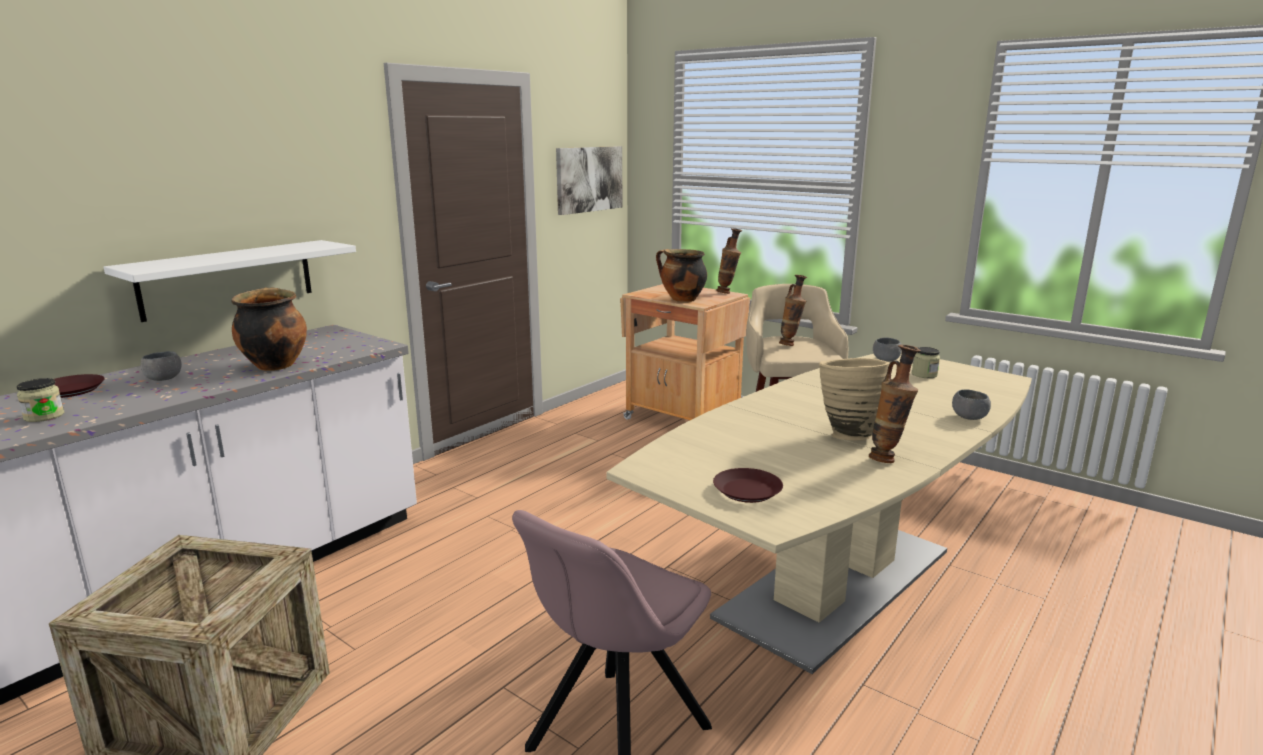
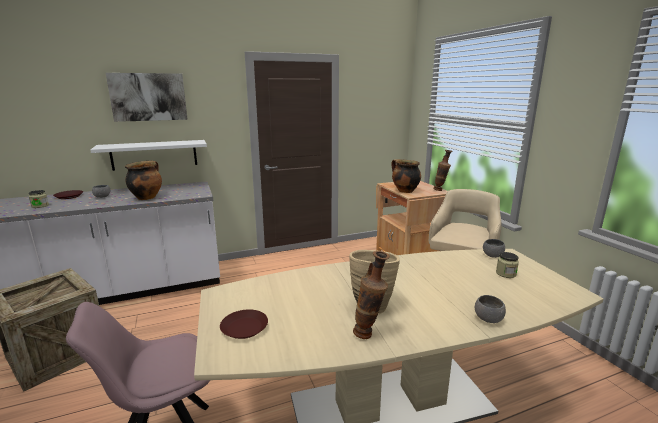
camera: 30 degrees right, 0 degrees up
picture [556,146,622,215] -> picture moved to [106,73,188,122]
vase [779,275,807,346] -> none

